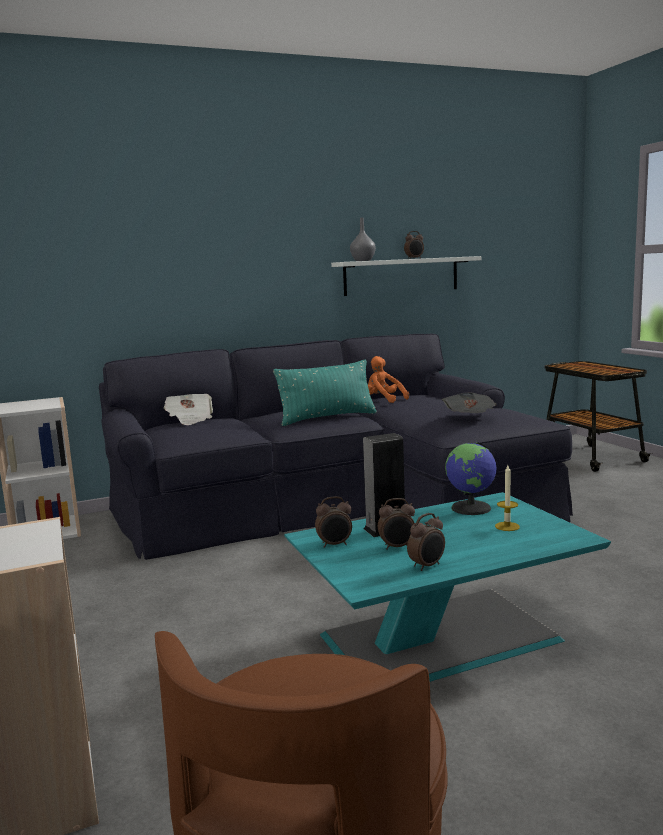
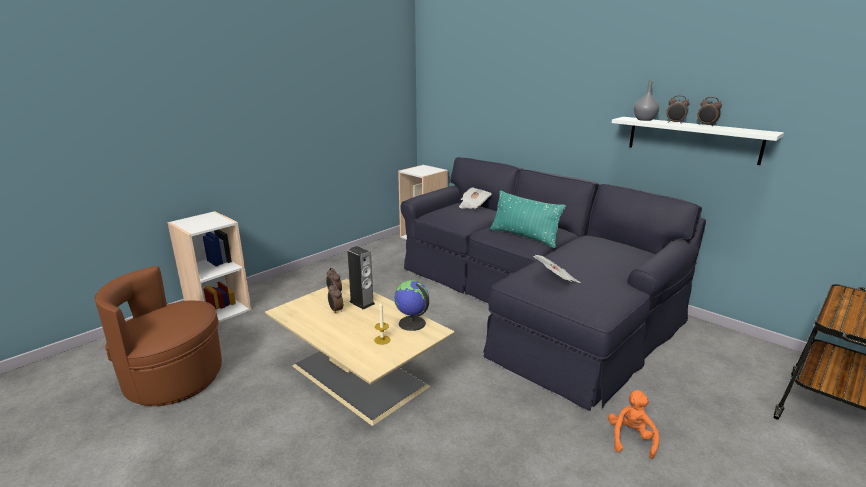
camera: 65 degrees right, 10 degrees up
turquoise coffee table [284,492,611,682] -> beige coffee table [265,279,455,426]
orange plush toy [368,356,409,403] -> orange plush toy moved to [608,390,659,459]
alarm clock [407,513,445,571] -> alarm clock moved to [666,95,689,123]

